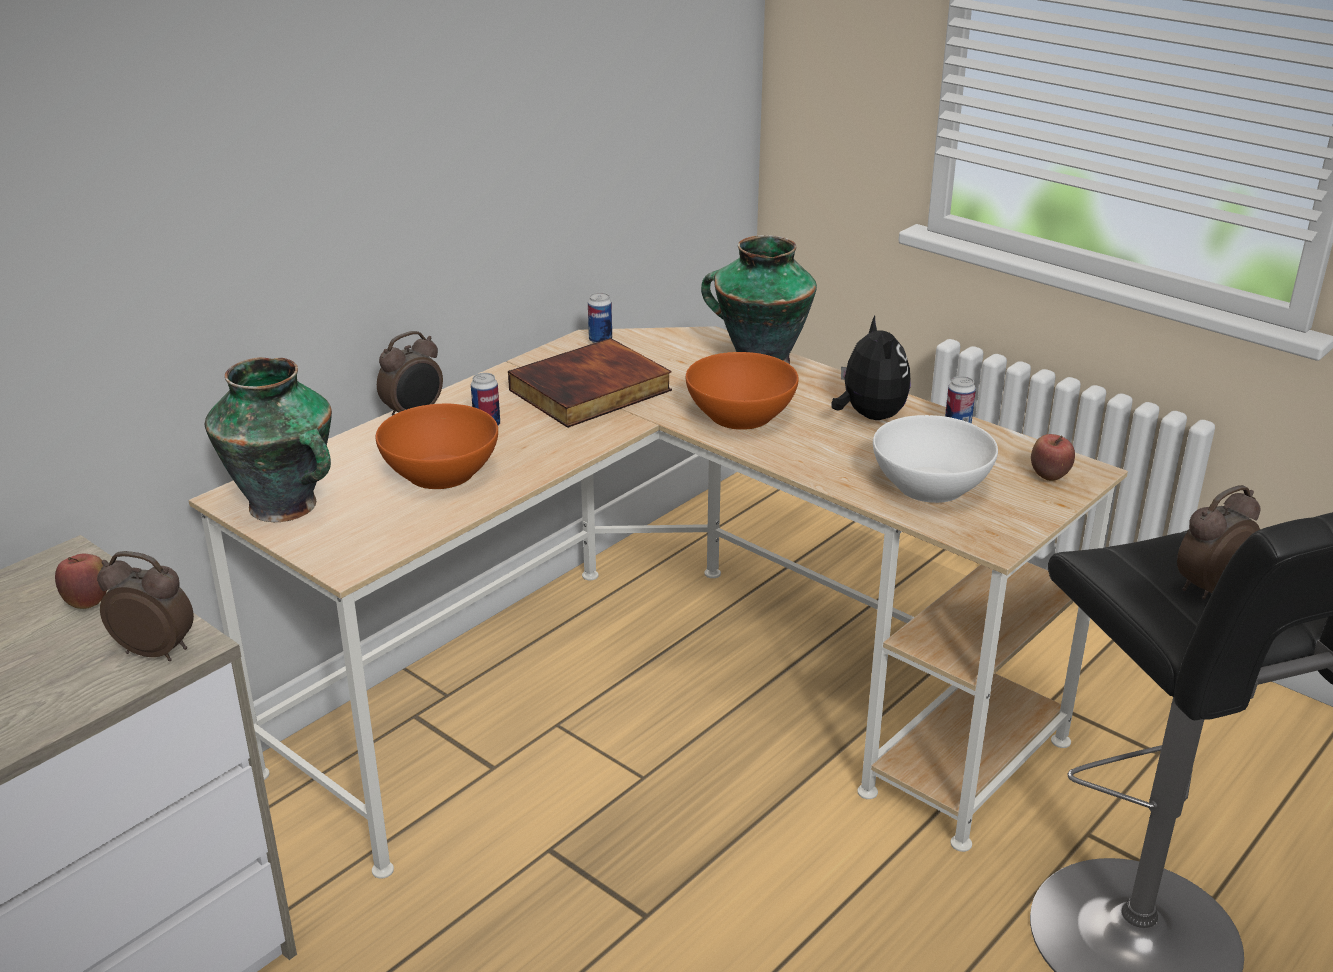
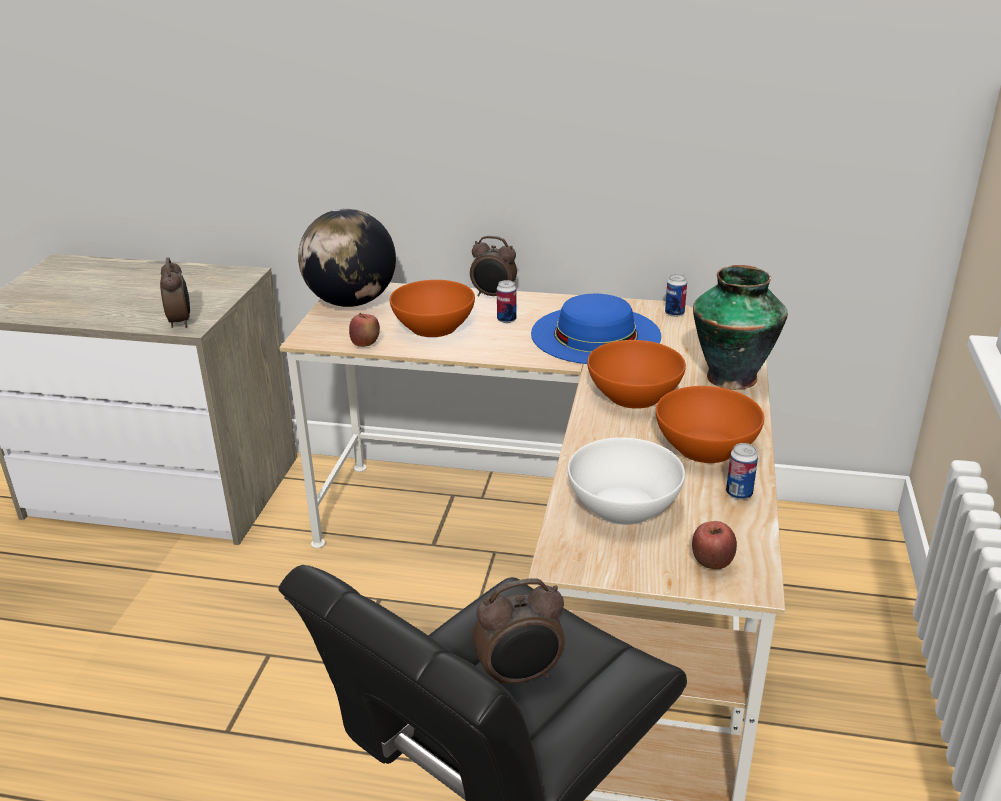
camera: 60 degrees right, 0 degrees up
apple [55,554,107,609] -> apple moved to [349,313,380,347]
vase [205,357,332,522] -> globe [298,209,396,307]
book [508,338,672,428] -> blue hat [531,294,661,364]
plush toy [832,316,911,420] -> orange bowl [656,386,764,463]
alarm clock [1177,485,1261,599] -> alarm clock turned 135 degrees clockwise [473,578,565,684]

